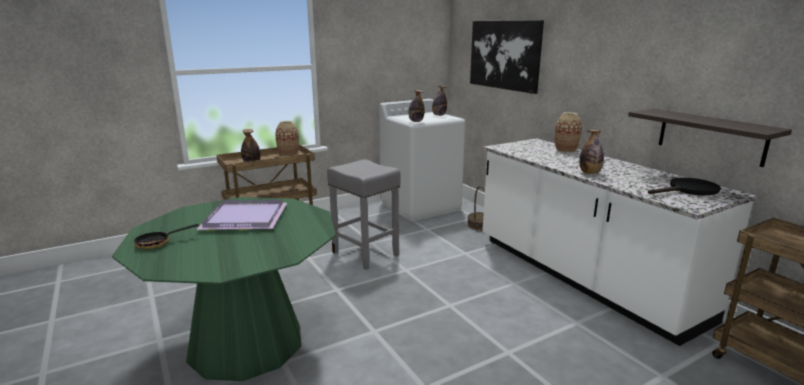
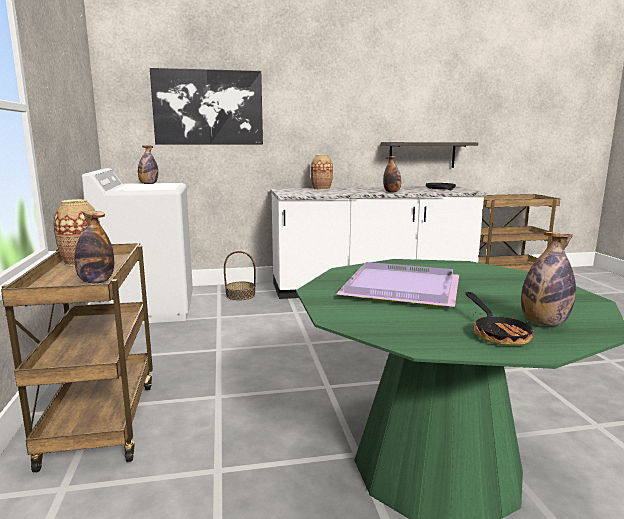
camera: 70 degrees left, 5 degrees down
grey stool [327,159,401,270] -> none
bottle [409,90,425,122] -> bottle moved to [521,232,576,326]

